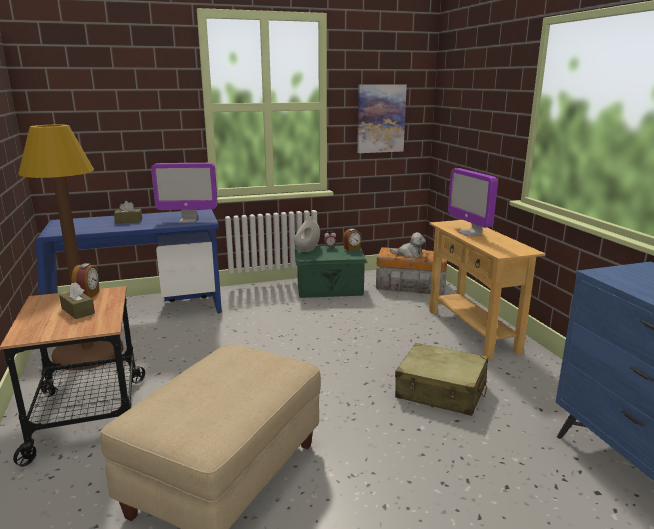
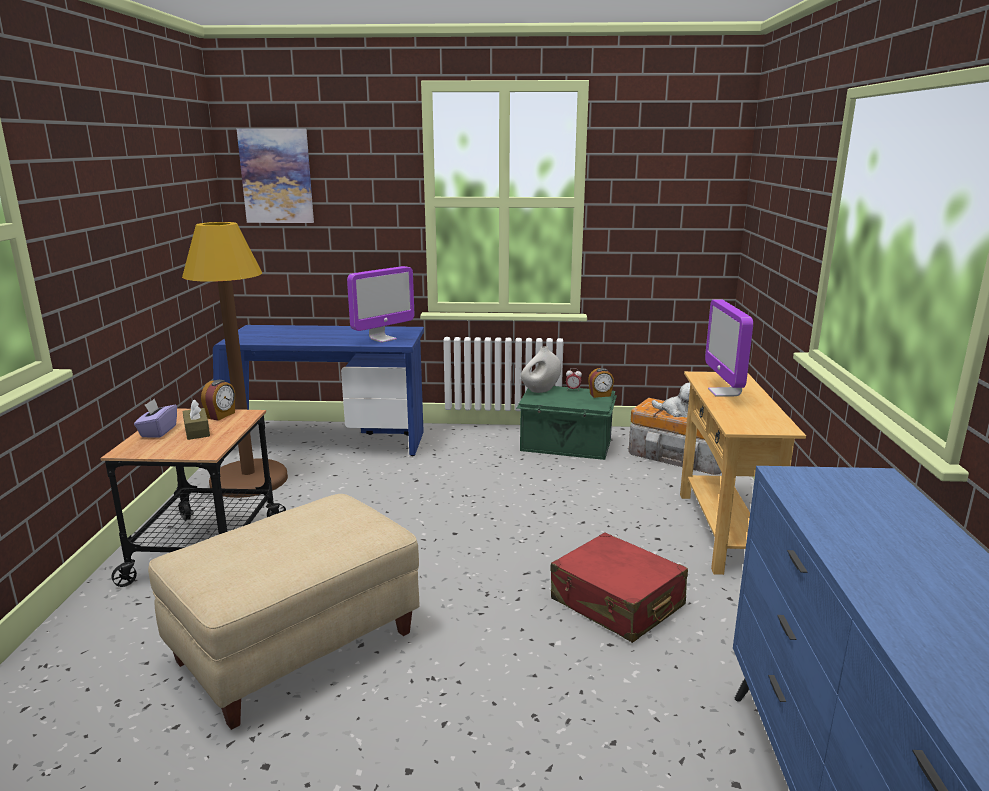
camera: 20 degrees right, 0 degrees up
brown tissue box [114,201,142,223] -> none
monitor [151,163,218,223] -> monitor turned 60 degrees counterclockwise [347,266,414,343]
picture [357,84,407,153] -> picture moved to [237,129,314,223]
beige suitcase [395,343,488,416] -> red suitcase [551,532,688,643]
none -> purple tissue box [134,399,177,438]

